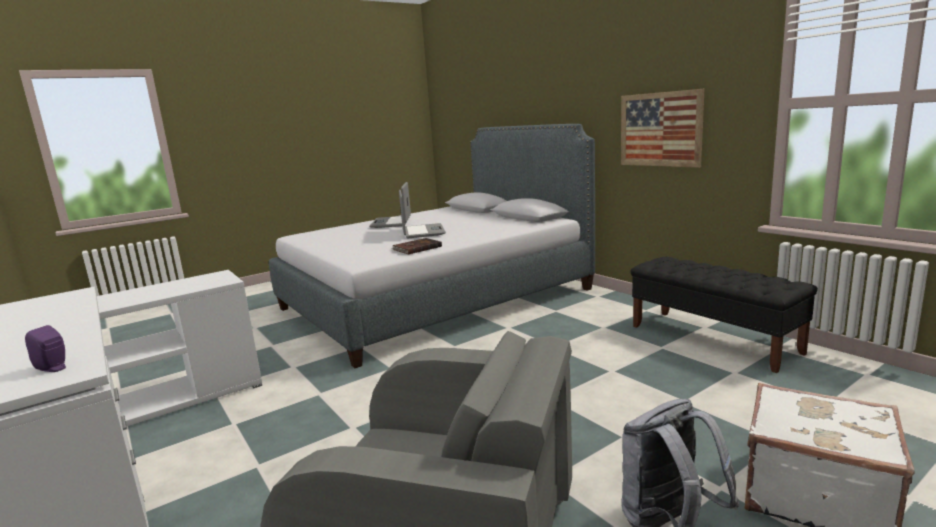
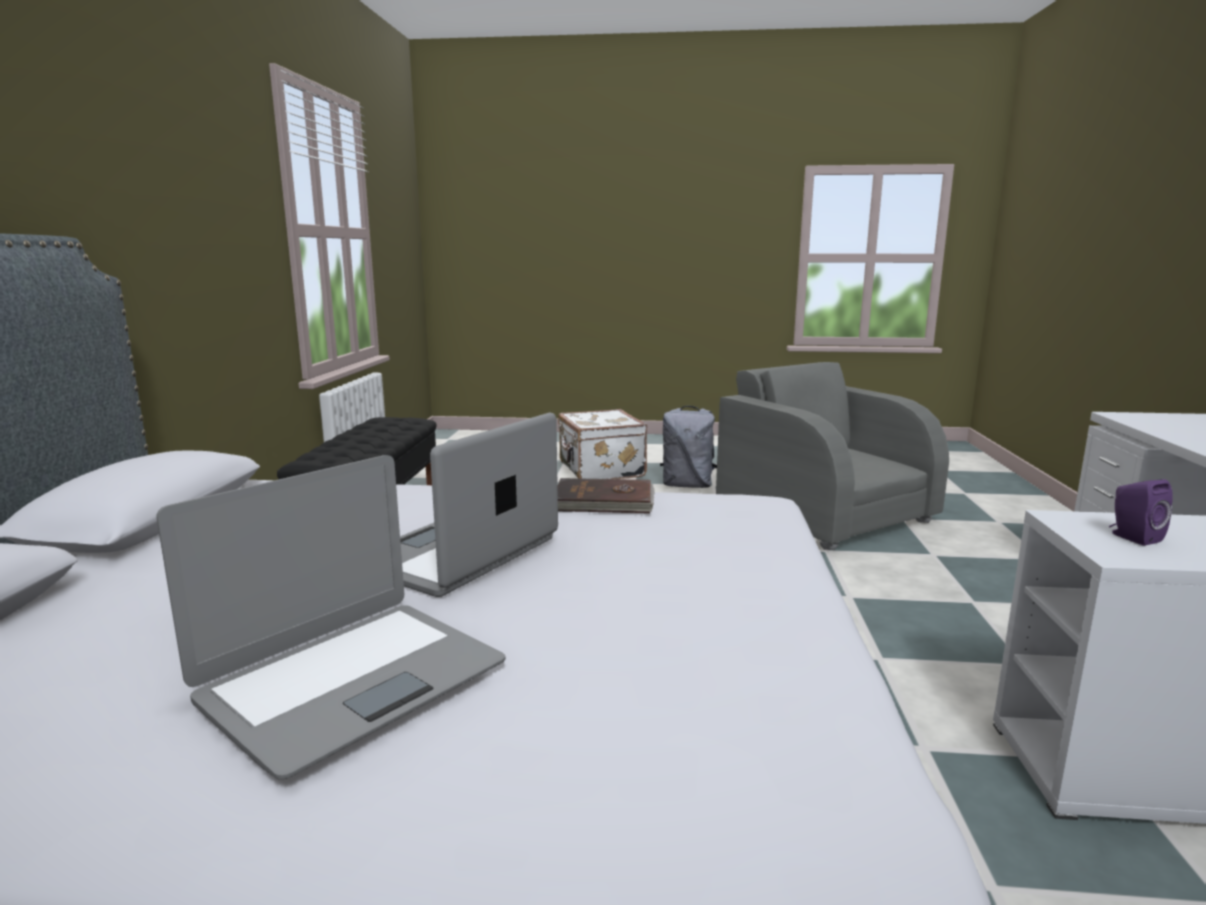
camera: 140 degrees left, 0 degrees up
purple speaker [25,325,66,372] -> purple speaker moved to [1109,479,1173,546]
picture [621,89,705,168] -> none

